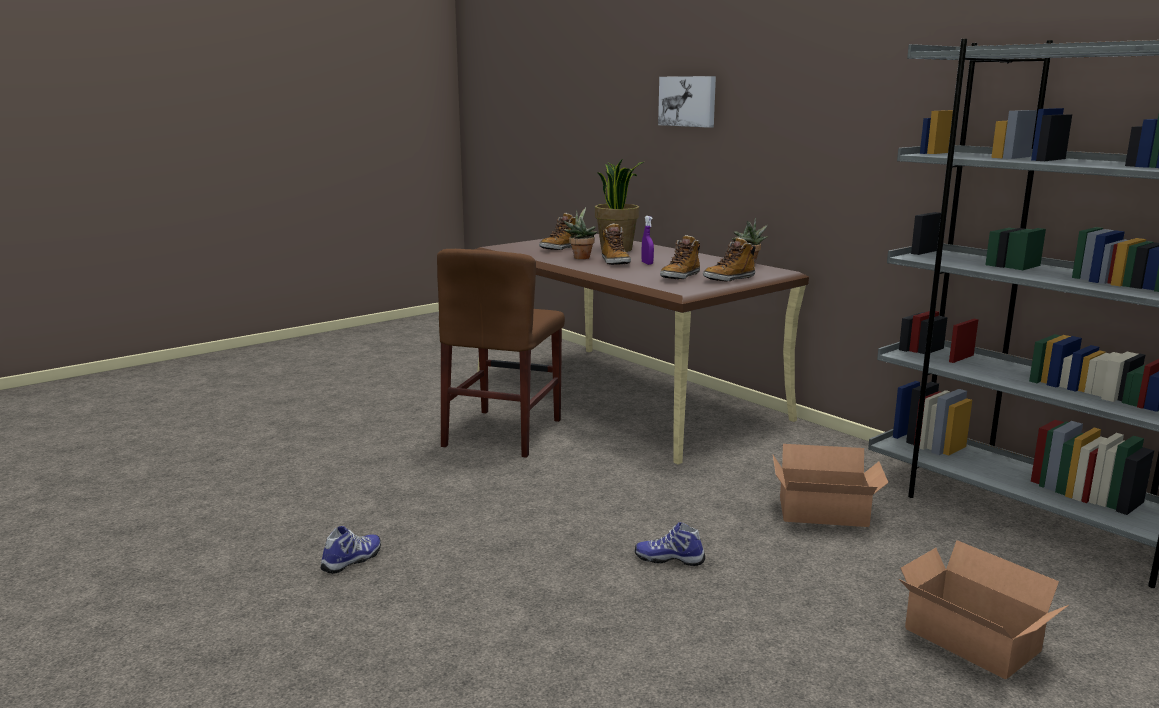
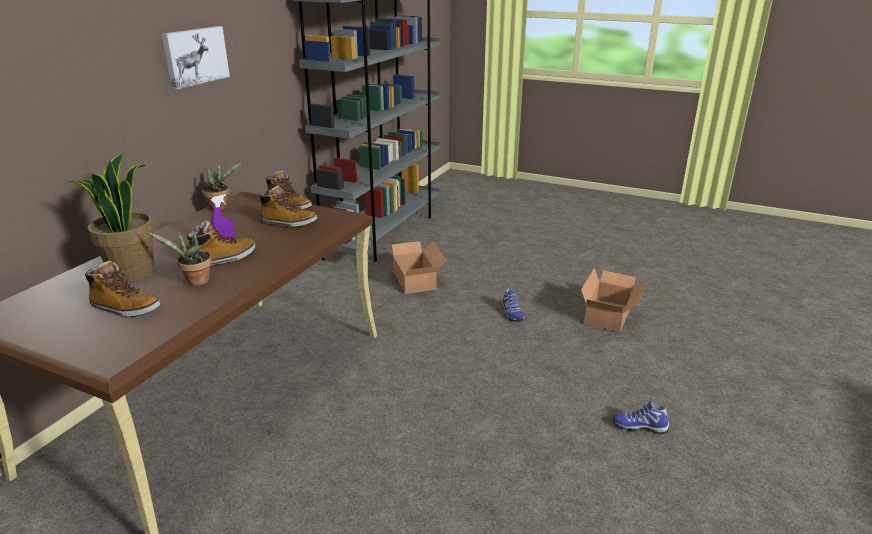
camera: 115 degrees left, 10 degrees up
brown chair [437,249,565,458] -> none
picture [658,76,716,128] -> picture moved to [161,26,230,89]
cardboard box [899,540,1069,680] -> cardboard box moved to [581,268,648,332]

